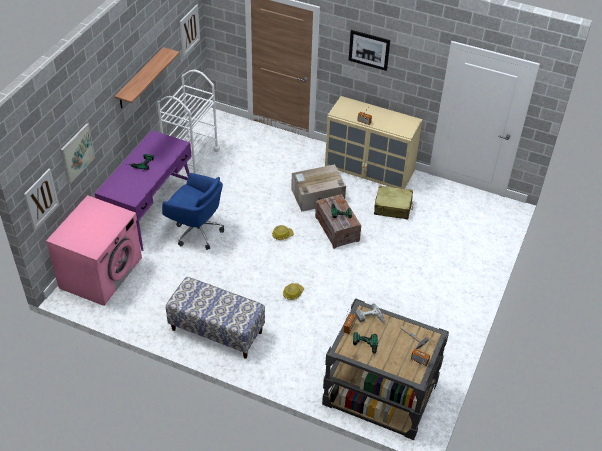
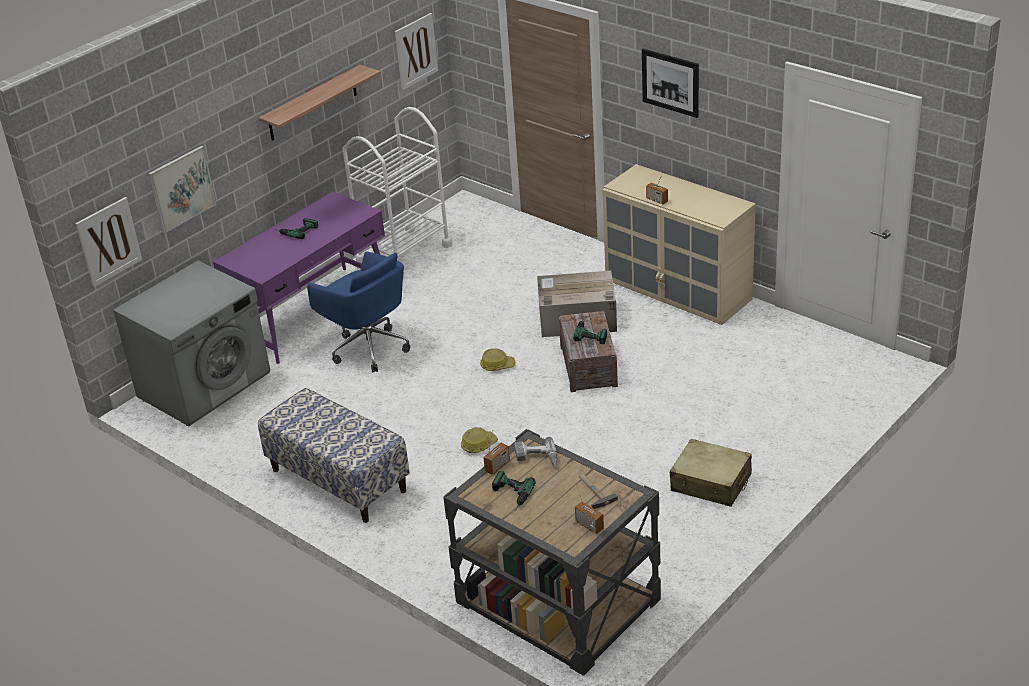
camera: 20 degrees right, 10 degrees down
pink washing machine [46,195,142,306] -> grey washing machine [113,261,270,426]
beige suitcase [374,185,413,219] -> beige suitcase moved to [670,439,752,507]

